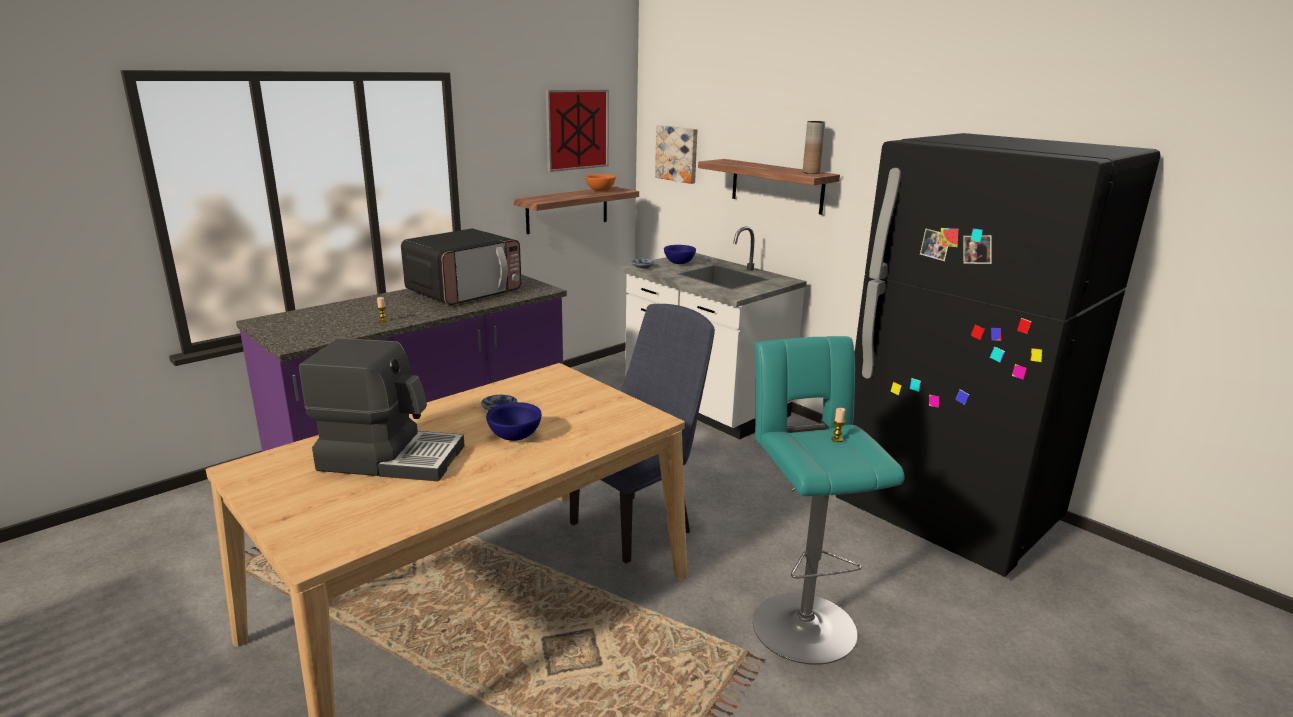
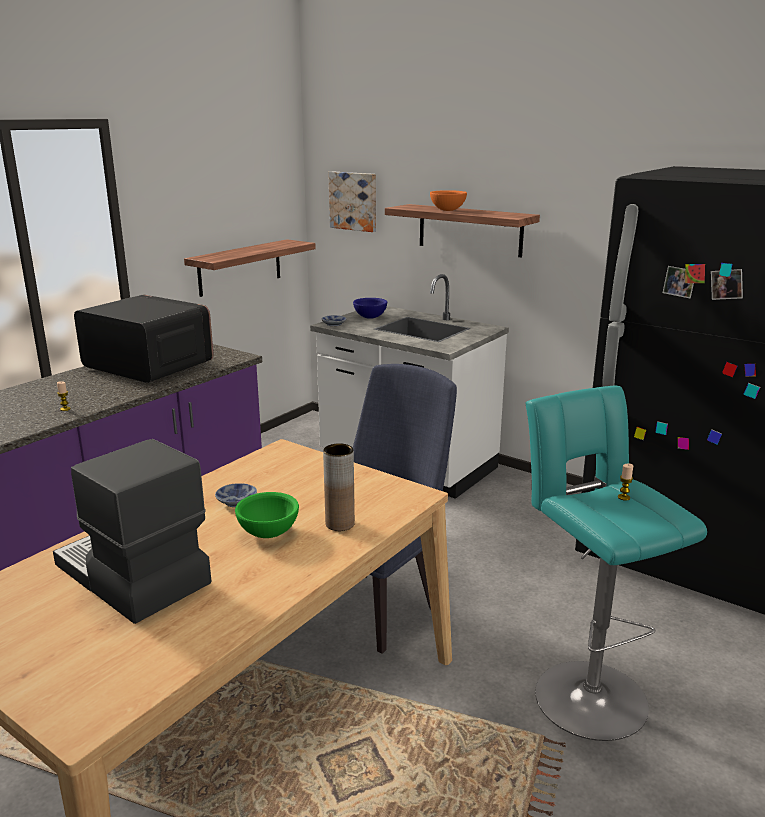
camera: 10 degrees left, 0 degrees up
coffee machine [299,338,465,481] -> coffee machine turned 135 degrees counterclockwise [53,439,211,624]
microwave [401,229,521,305] -> microwave turned 90 degrees counterclockwise [74,295,214,383]
blue bowl [486,402,542,441] -> green bowl [235,492,299,538]
picture [546,90,609,172] -> none
orange bowl [585,174,616,192] -> orange bowl moved to [430,190,467,211]
brown vase [803,121,825,174] -> brown vase moved to [323,443,355,531]

